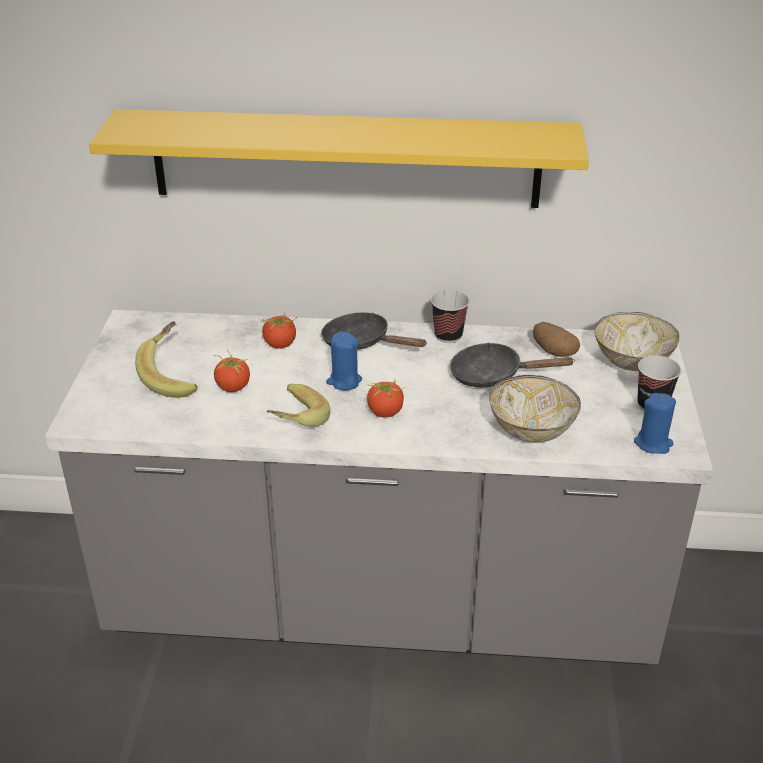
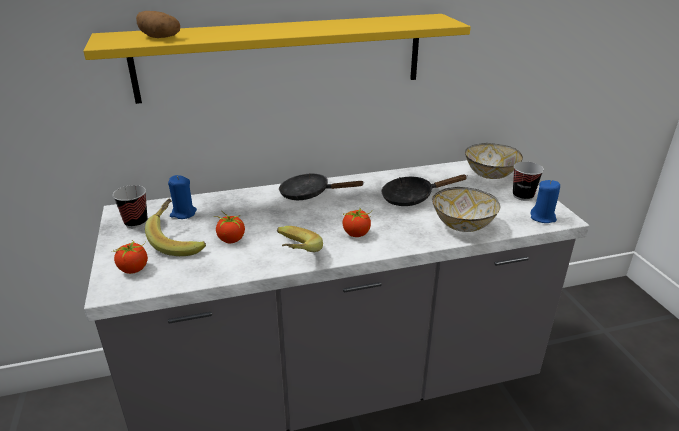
camera: 20 degrees left, 5 degrees down
tomato [262,313,297,349] -> tomato moved to [112,241,148,274]
blue candle [326,331,362,390] -> blue candle moved to [168,175,197,219]
cup [431,290,469,343] -> cup moved to [113,185,148,228]
potato [533,322,580,357] -> potato moved to [136,11,180,38]

